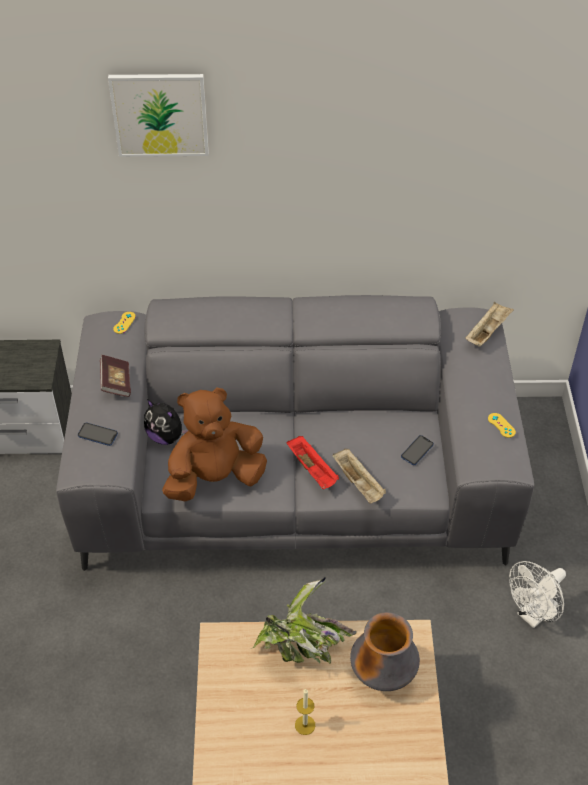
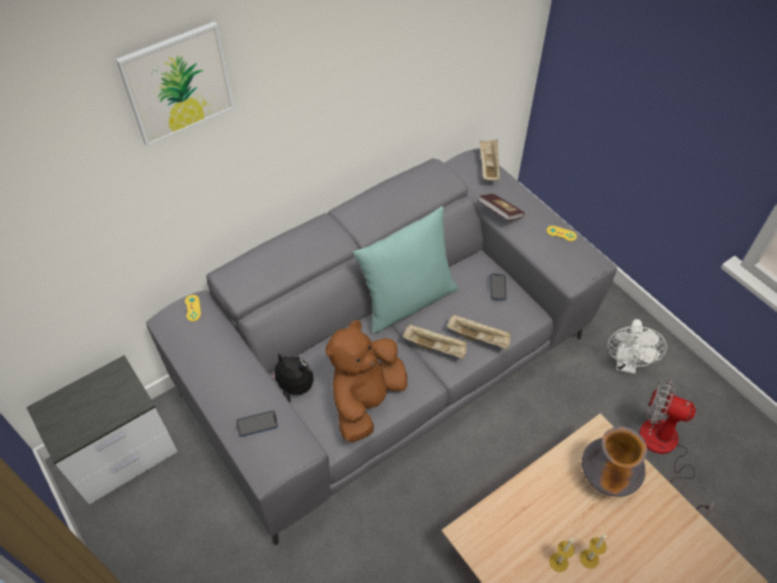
camera: 35 degrees left, 5 degrees up
book [100,355,131,397] -> book moved to [478,194,525,221]
plush toy [144,399,188,445] -> plush toy turned 150 degrees counterclockwise [270,353,314,403]
potted plant [251,577,356,664] -> none
red tray [287,436,339,489] -> beige tray [403,324,467,359]
none -> turquoise pillow [353,206,458,334]
none -> candle [549,537,575,572]
none -> fan [639,378,714,515]

